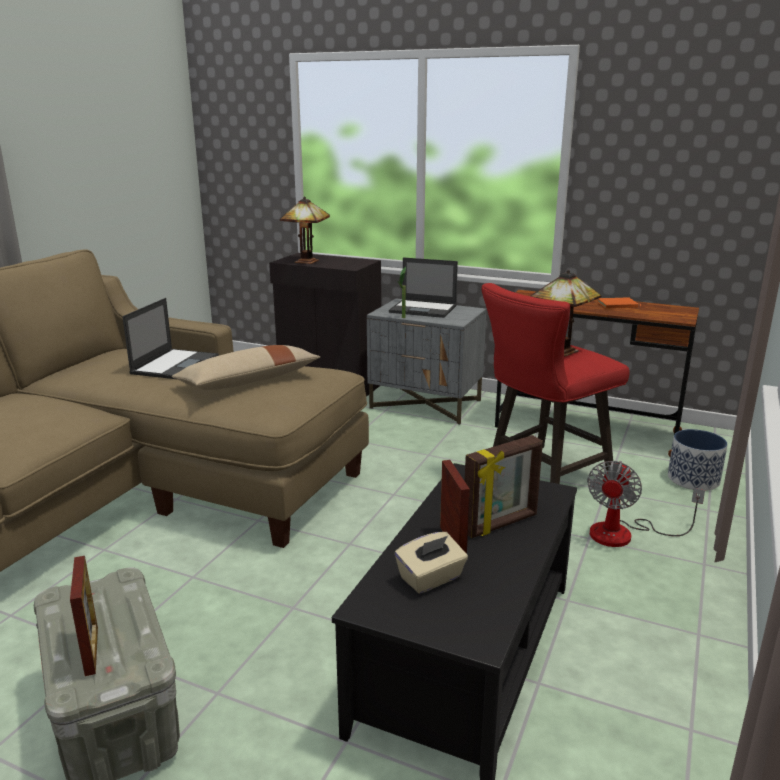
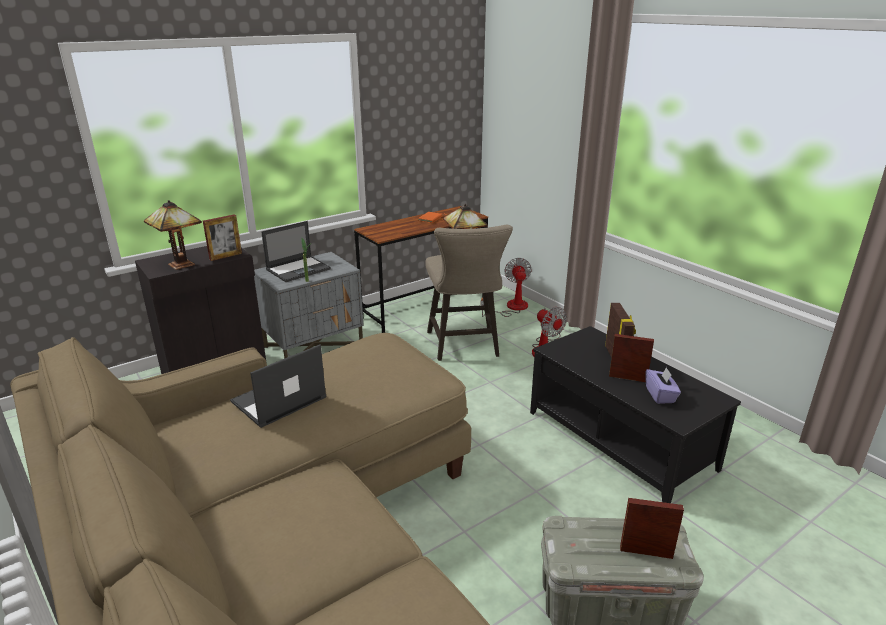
camera: 60 degrees left, 5 degrees up
laptop [122,298,219,379] -> laptop turned 90 degrees counterclockwise [230,344,326,428]
beige pillow [172,345,320,390] -> none
beige tissue box [395,532,468,593] -> purple tissue box [645,367,681,404]
red stool [481,283,630,484] -> beige stool [425,225,513,361]
planter [668,429,727,491] -> fan [480,258,532,317]
none -> picture frame [203,214,242,261]

